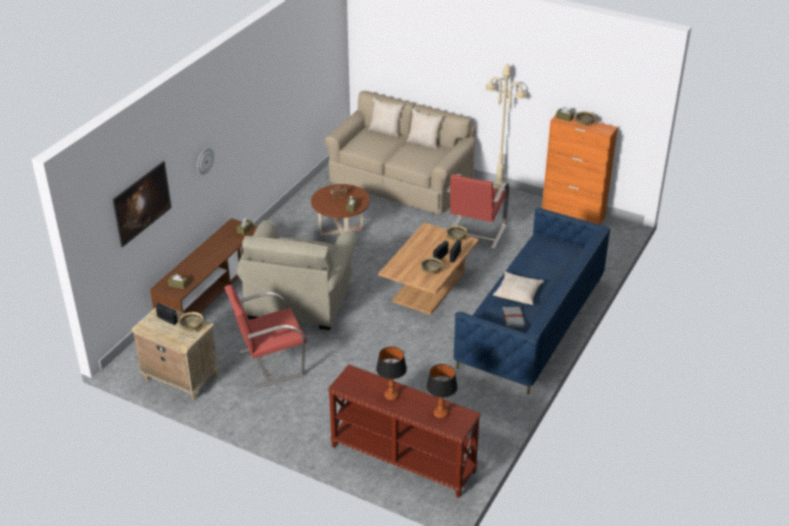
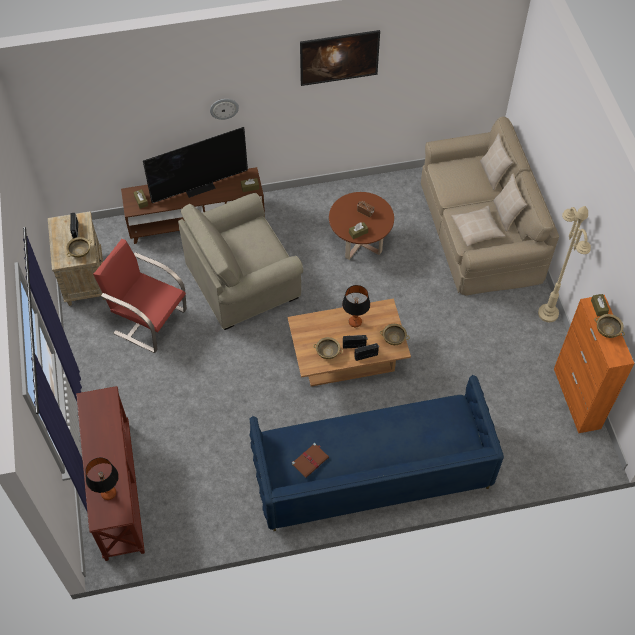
camera: 50 degrees right, 20 degrees up
picture [112,161,172,247] -> picture moved to [300,30,380,86]
table lamp [376,347,407,400] -> table lamp moved to [342,285,370,327]
red armchair [447,174,509,249] -> none
beige pillow [493,271,544,305] -> beige pillow moved to [451,205,505,247]
grey book [502,307,526,328] -> brown book [292,443,329,478]
none -> television [143,127,248,203]

